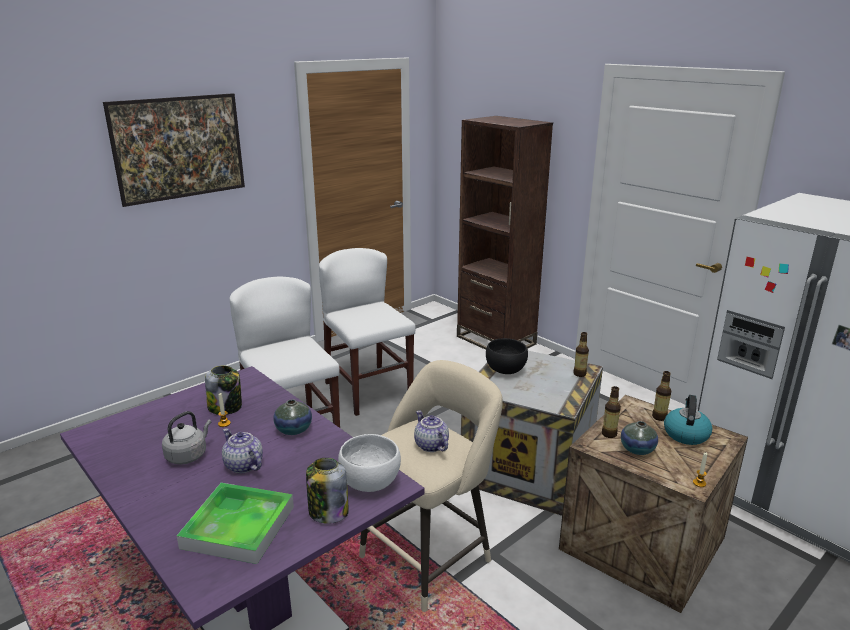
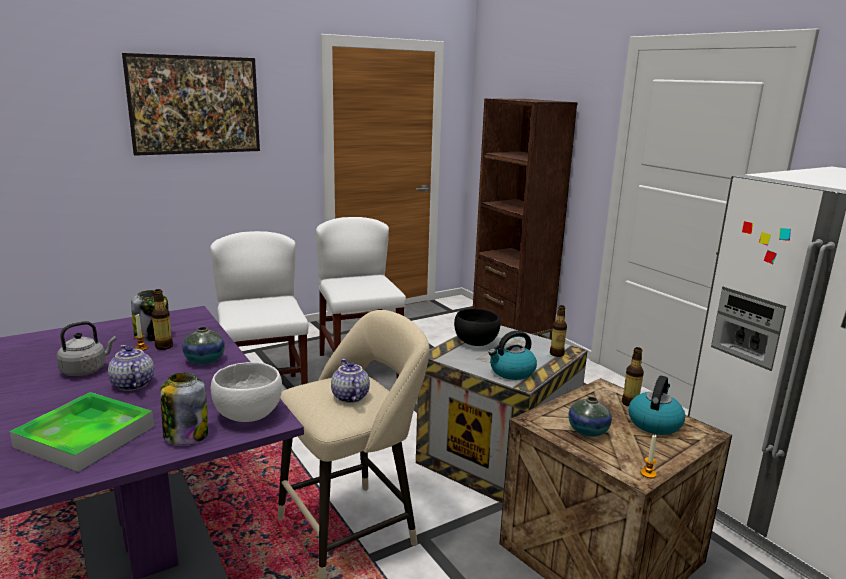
camera: 10 degrees right, 5 degrees down
bottle [602,386,621,438] -> bottle moved to [151,289,173,350]
none -> kettle [488,330,537,380]

